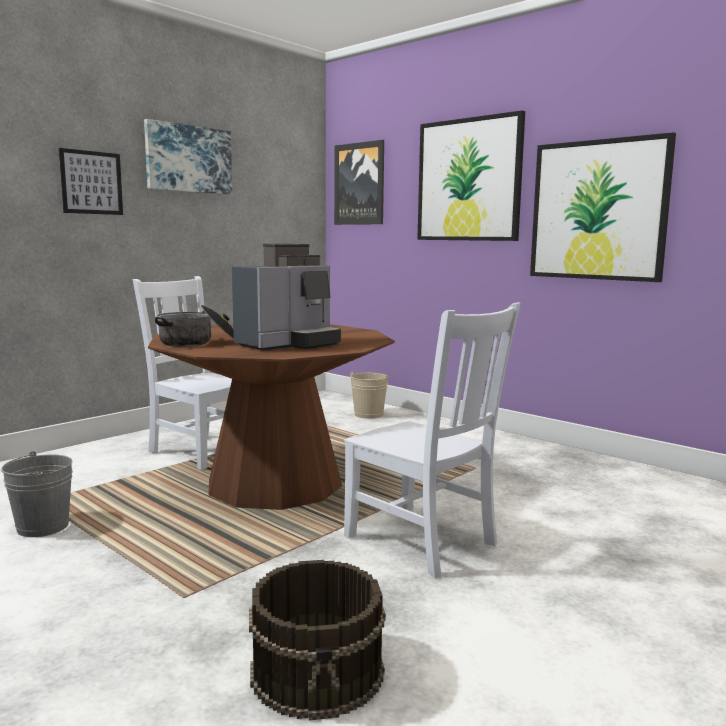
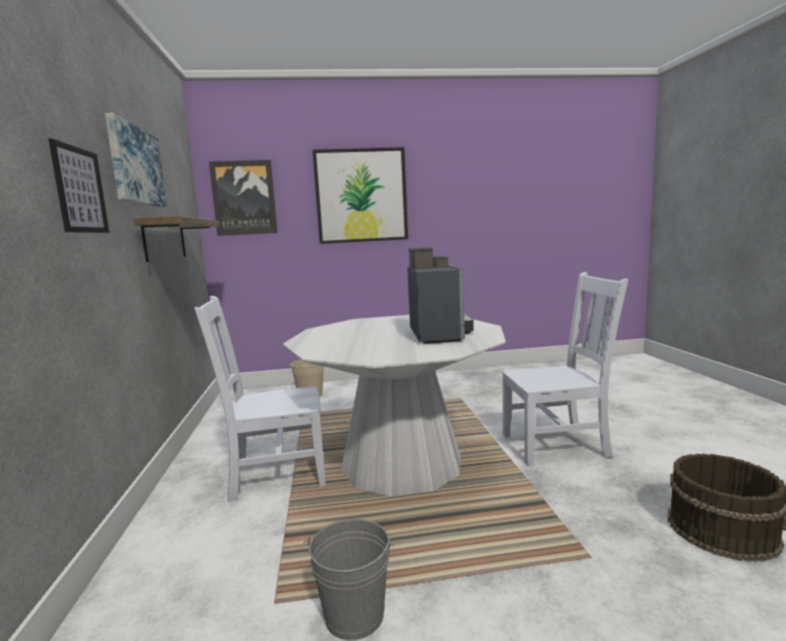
camera: 50 degrees left, 0 degrees up
brown dining table [148,324,395,510] -> white dining table [283,315,506,497]
cooking pot [155,305,234,347] -> none
picture [530,132,676,282] -> none
none -> shelf [133,216,220,262]

